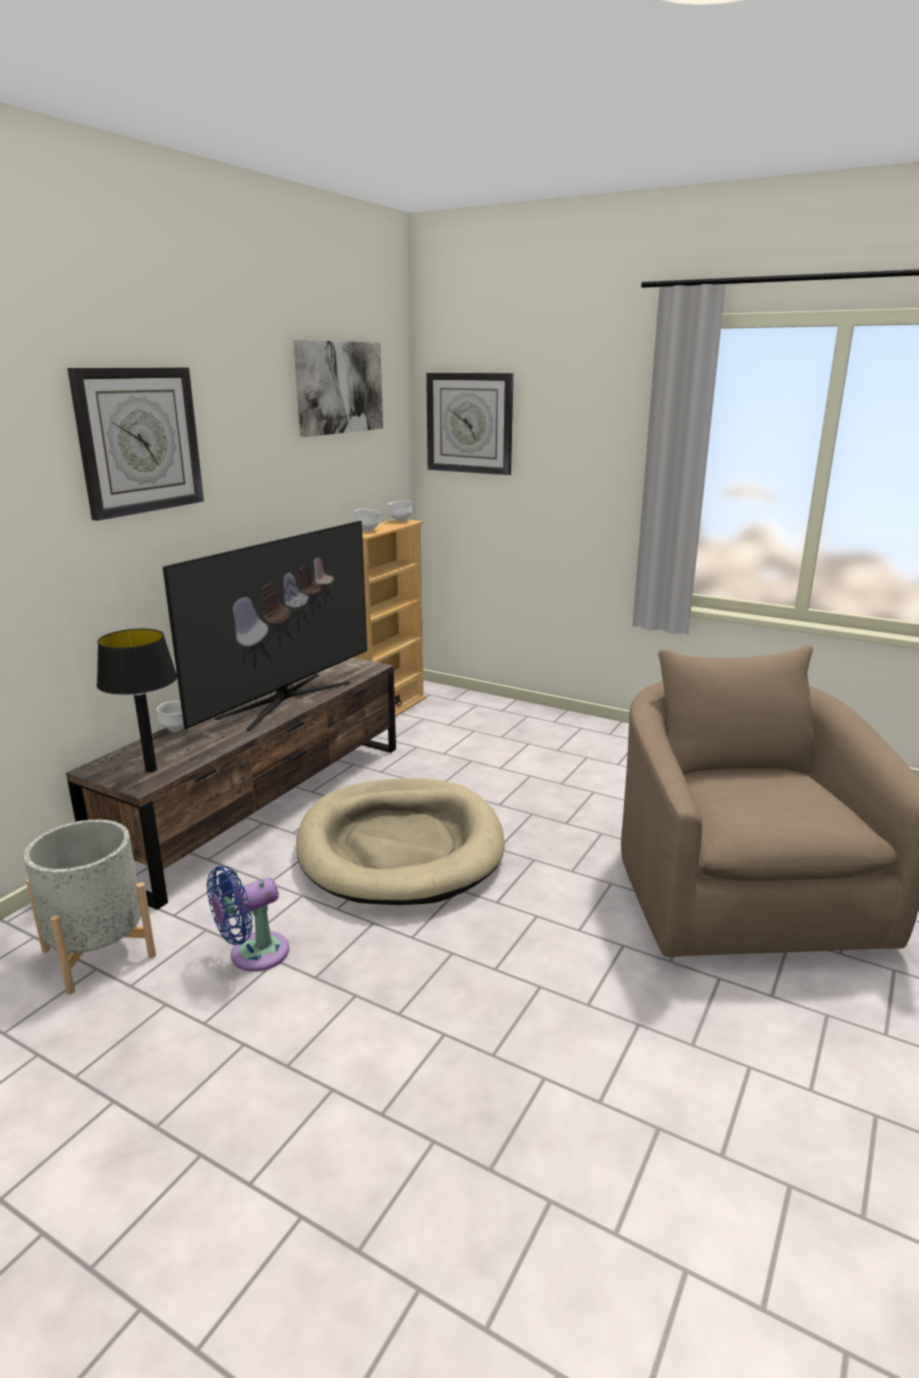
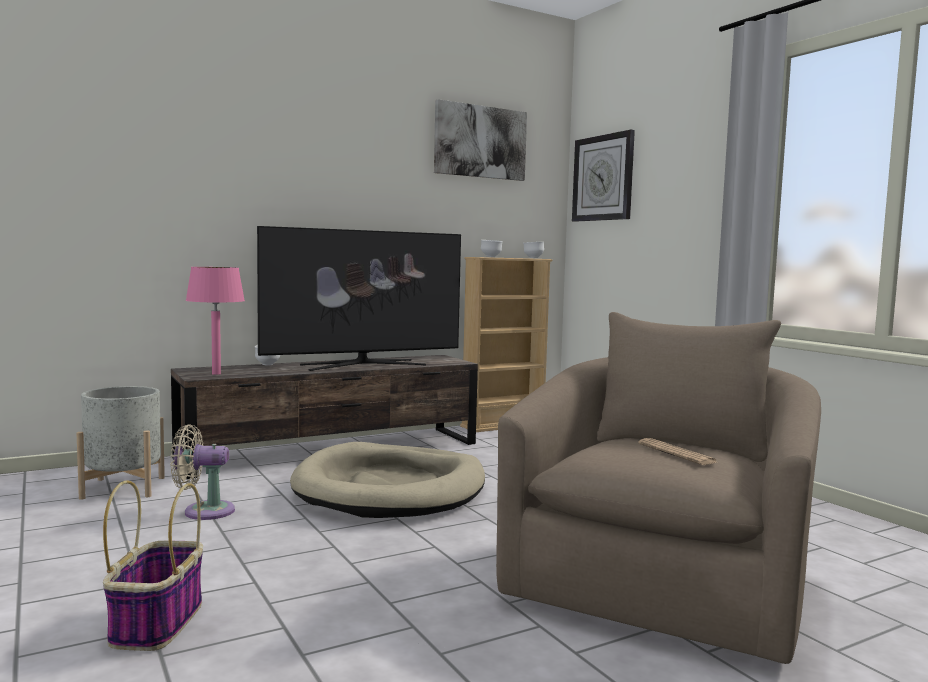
camera: 30 degrees right, 15 degrees down
wall clock [67,368,204,521] -> none
black table lamp [97,629,178,772] -> pink table lamp [186,267,245,375]
blue fan [207,866,289,972] -> beige fan [170,425,235,520]
none -> basket [103,481,203,651]
none -> newspaper [638,438,716,465]

